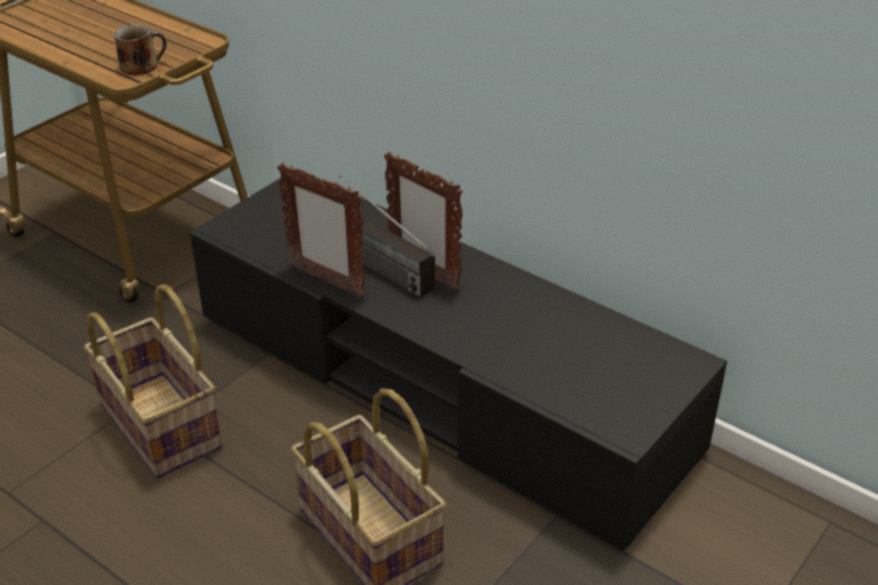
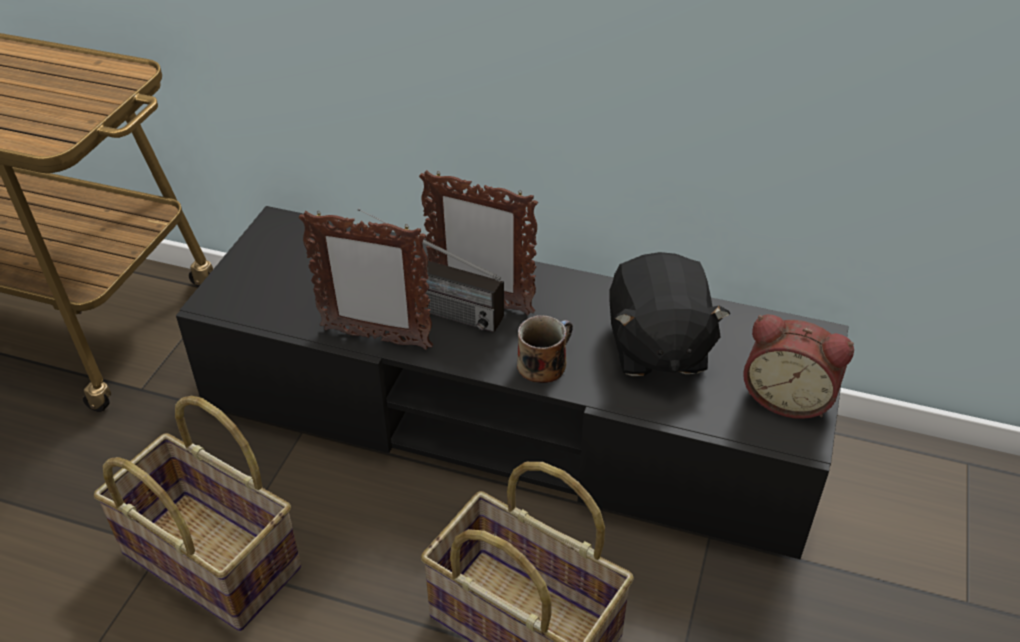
camera: 20 degrees left, 5 degrees up
mug [113,24,167,75] -> mug moved to [517,316,573,383]
none -> black plush toy [609,252,730,376]
none -> alarm clock [743,314,854,419]

